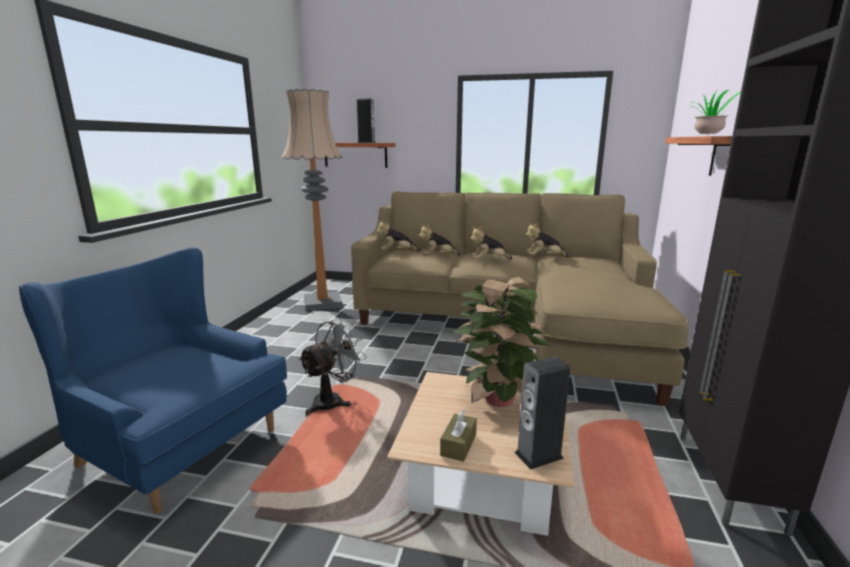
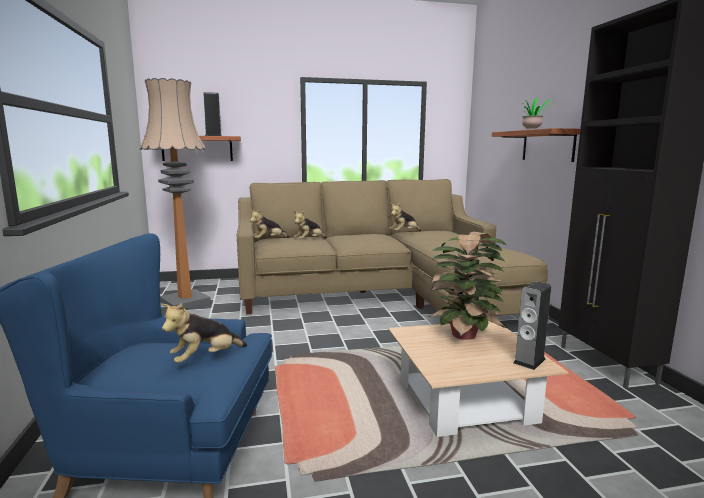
camera: 25 degrees left, 5 degrees down
grey fan [298,318,367,416] -> none
brown tissue box [440,410,477,462] -> none
plush toy [471,226,513,259] -> plush toy moved to [162,303,247,363]

